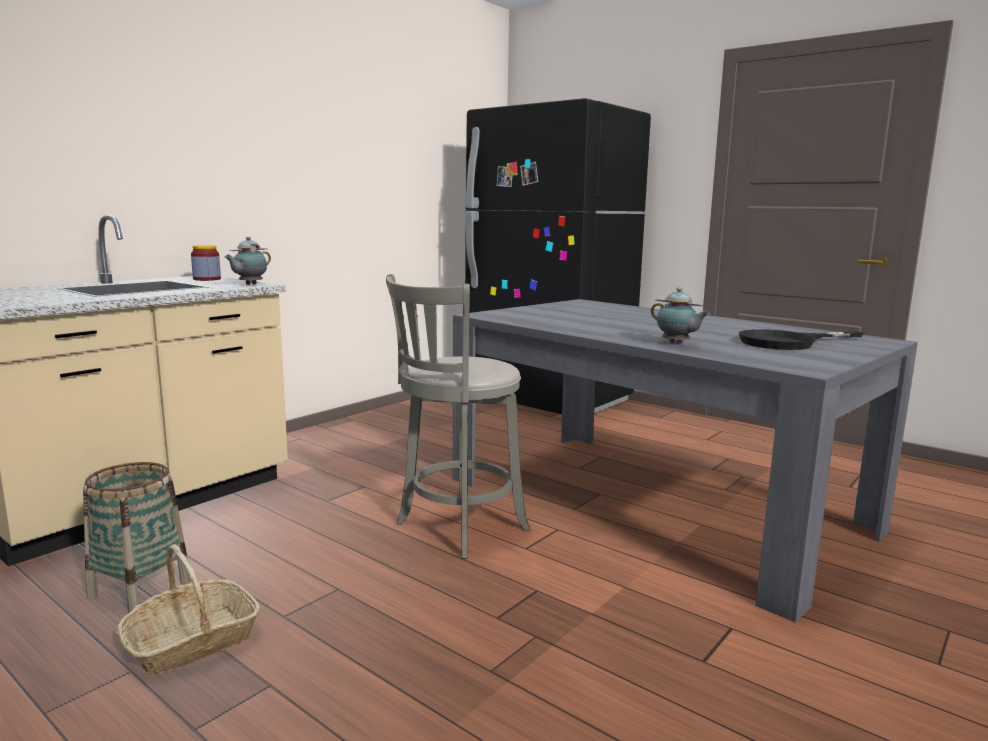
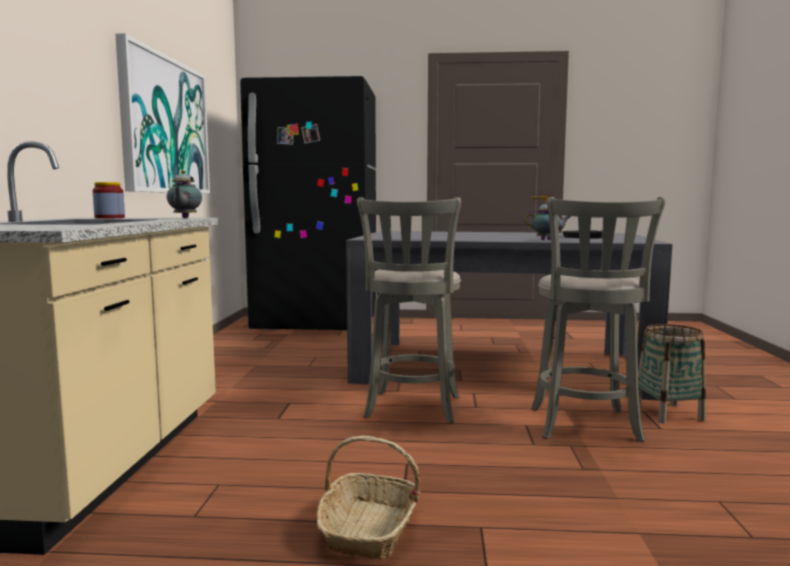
camera: 35 degrees left, 5 degrees down
basket [83,462,191,613] -> basket moved to [638,324,706,424]
none -> picture [115,33,210,193]
none -> grey stool [531,197,666,442]

